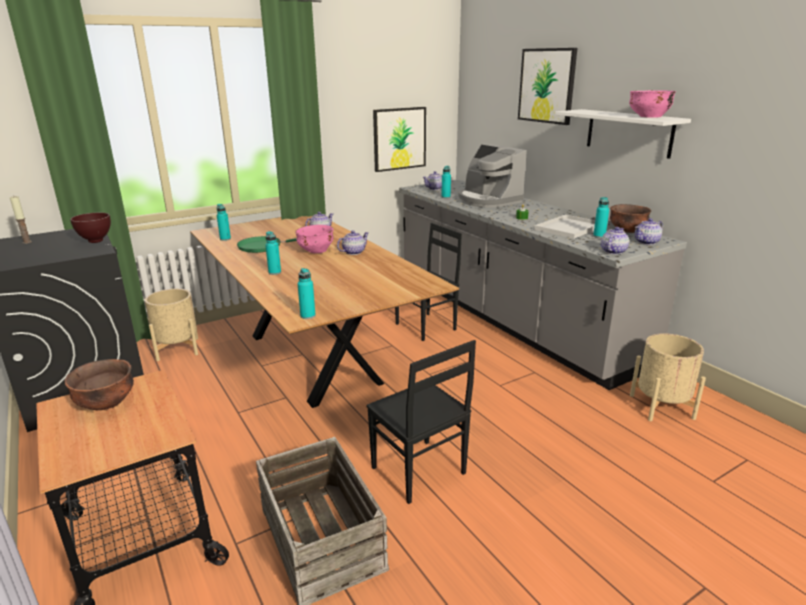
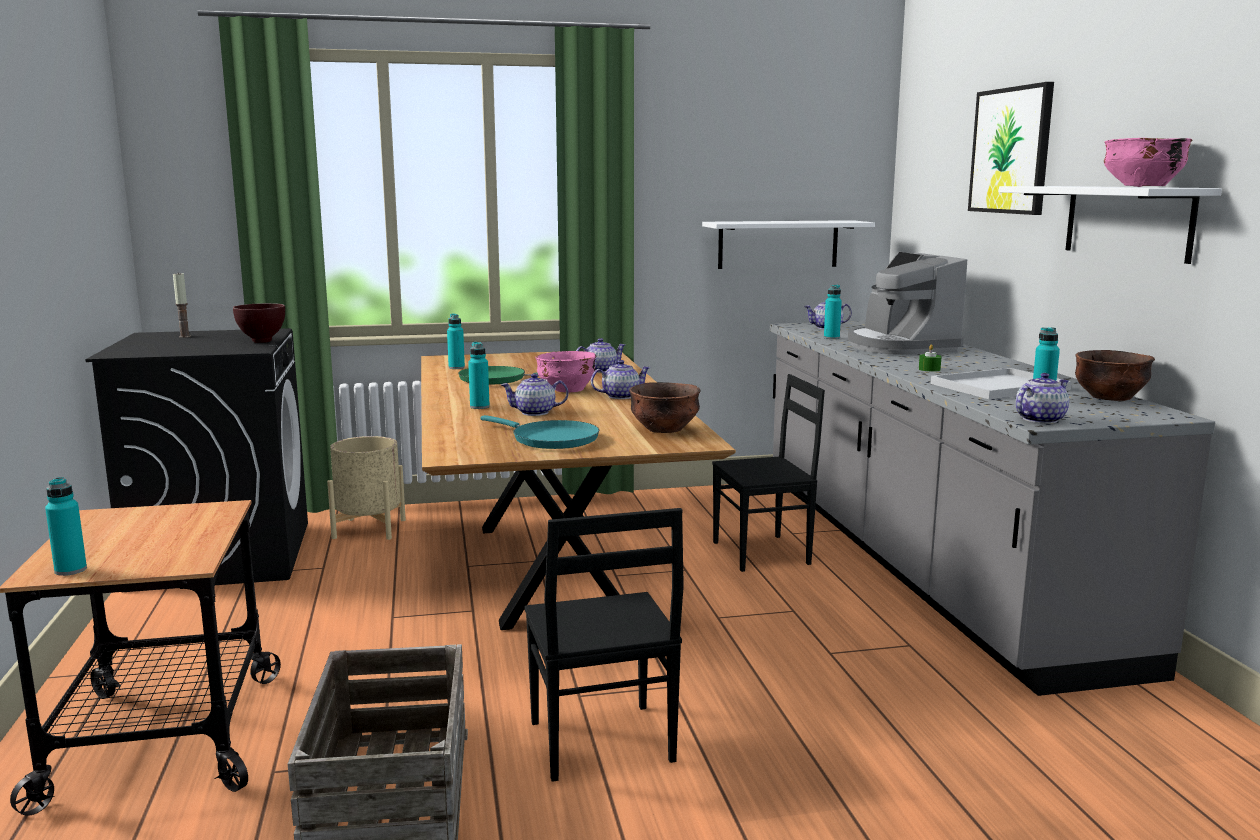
camera: 20 degrees right, 10 degrees down
brown bowl [64,359,134,410] -> brown bowl moved to [629,382,700,433]
turquoise bottle [298,268,316,319] -> turquoise bottle moved to [45,477,87,576]
picture [373,107,426,172] -> white shelf [702,220,875,269]
beige planter [630,333,706,421] -> none
teapot [635,218,663,245] -> teapot moved to [501,373,569,416]
none -> turquoise frying pan [481,415,599,449]

